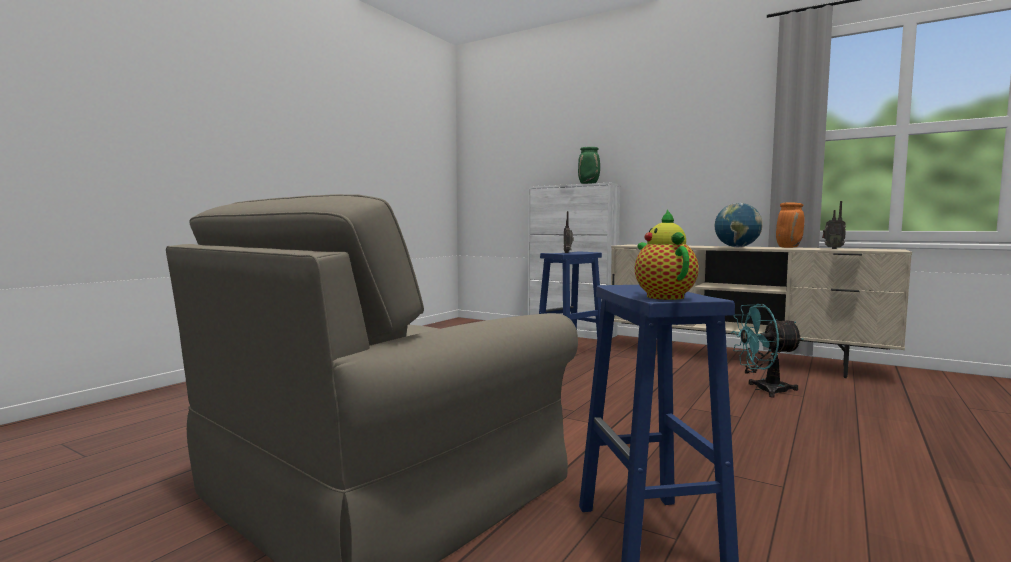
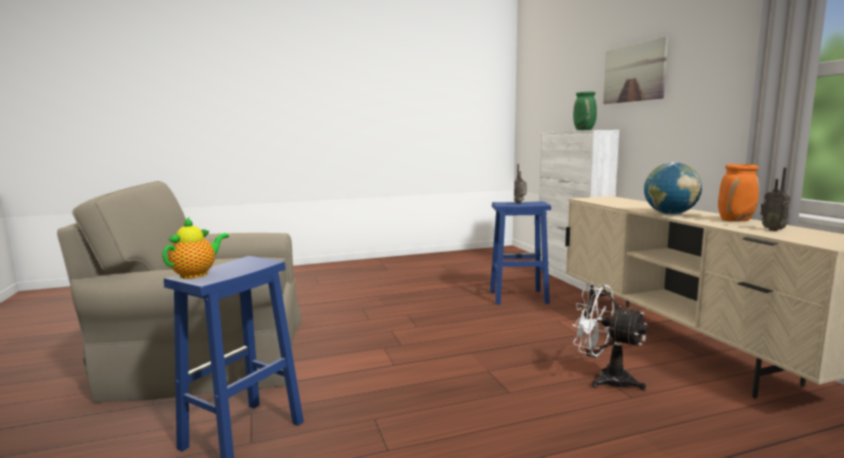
camera: 40 degrees right, 5 degrees up
turquoise fan [731,304,803,398] -> white fan [572,283,648,391]
none -> picture [603,36,668,104]

